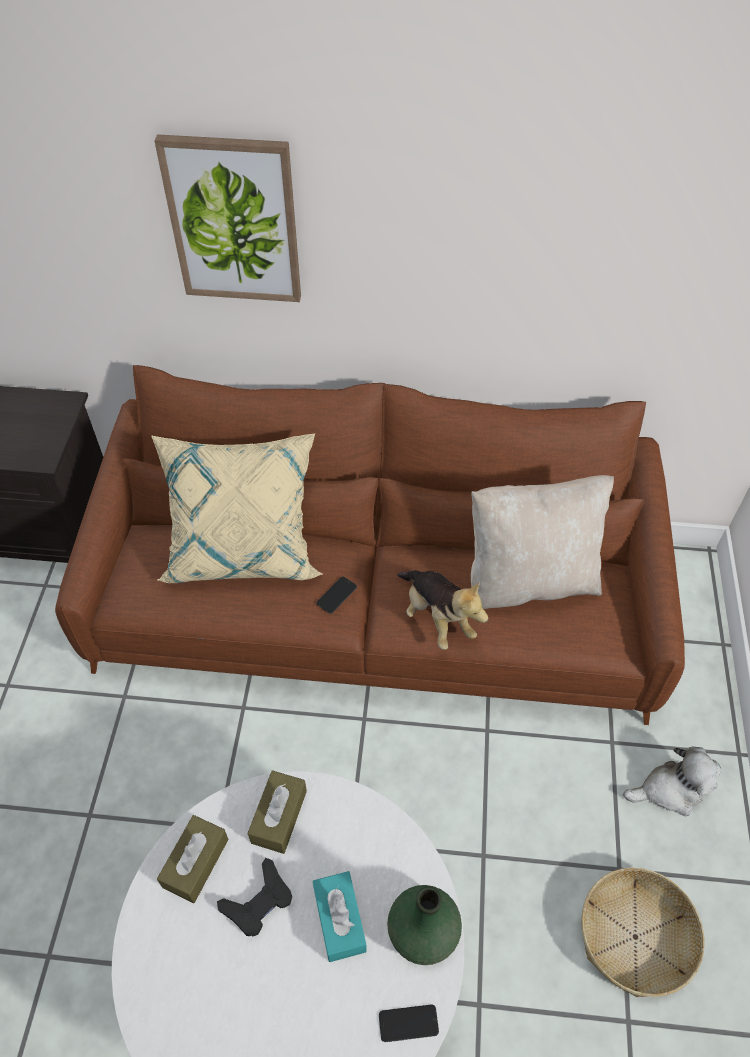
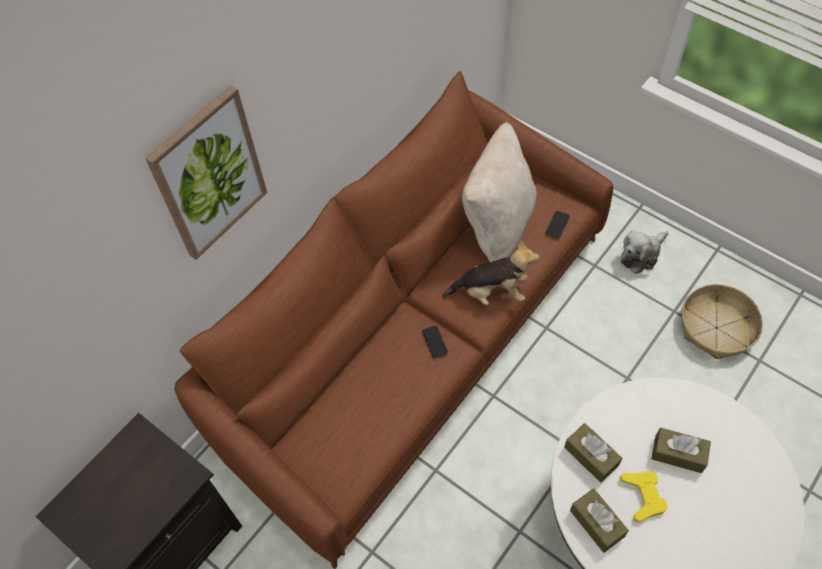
camera: 55 degrees left, 5 degrees up
beige pillow [151,434,324,583] -> none
black game controller [217,858,292,936] -> yellow game controller [619,471,668,523]
turquoise tissue box [312,871,367,962] -> brown tissue box [651,428,711,473]
phone [379,1004,439,1042] -> phone moved to [546,211,570,239]
green vase [387,885,462,965] -> none
plush toy [623,747,722,816] -> plush toy turned 150 degrees counterclockwise [621,230,669,274]

